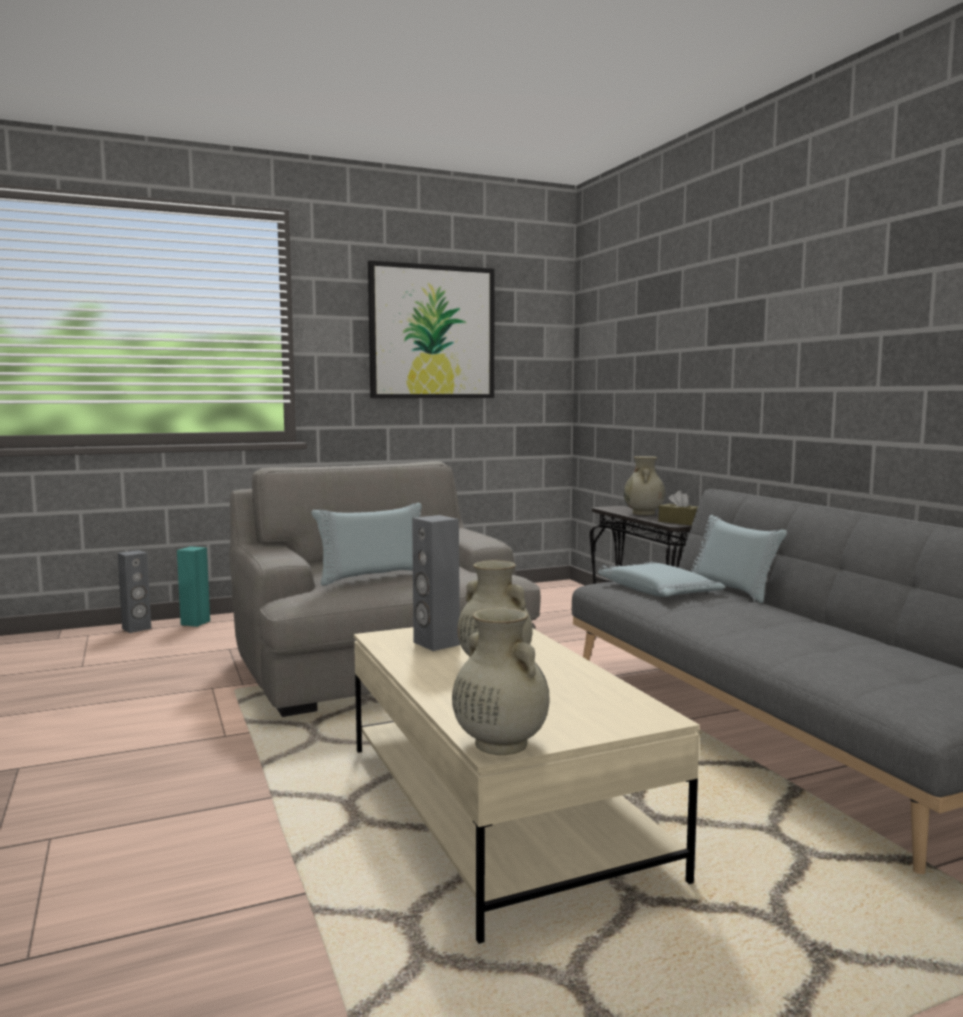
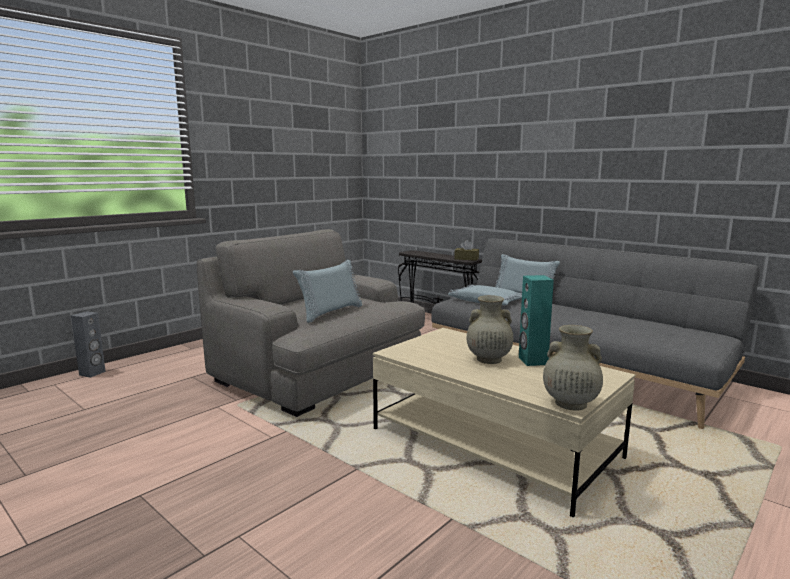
camera: 25 degrees left, 5 degrees up
turquoise speaker [177,546,210,627] -> turquoise speaker moved to [519,275,554,366]
picture [368,260,495,398] -> none
grey speaker [412,515,460,651] -> none
beige vase [624,456,665,515] -> none

